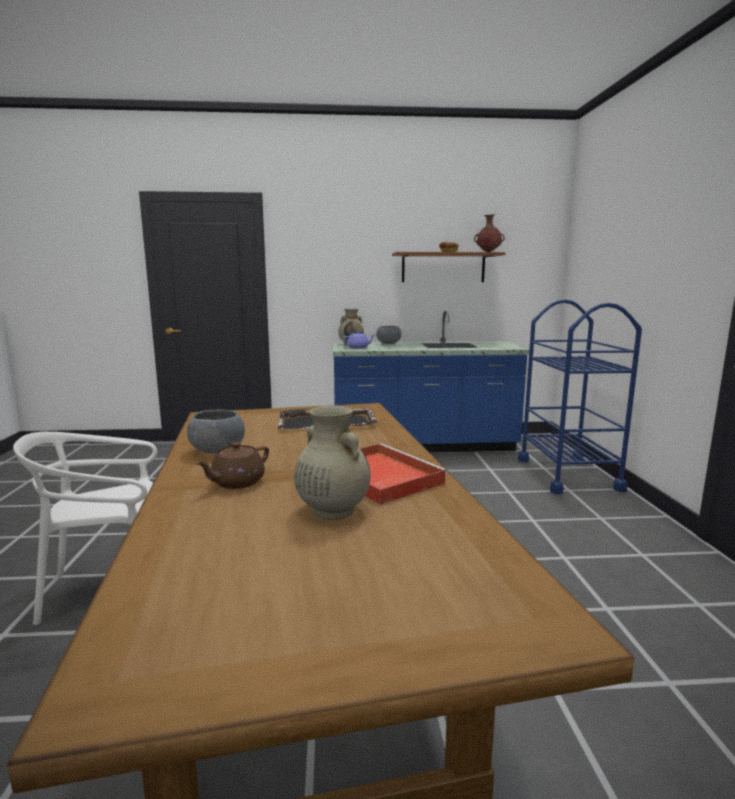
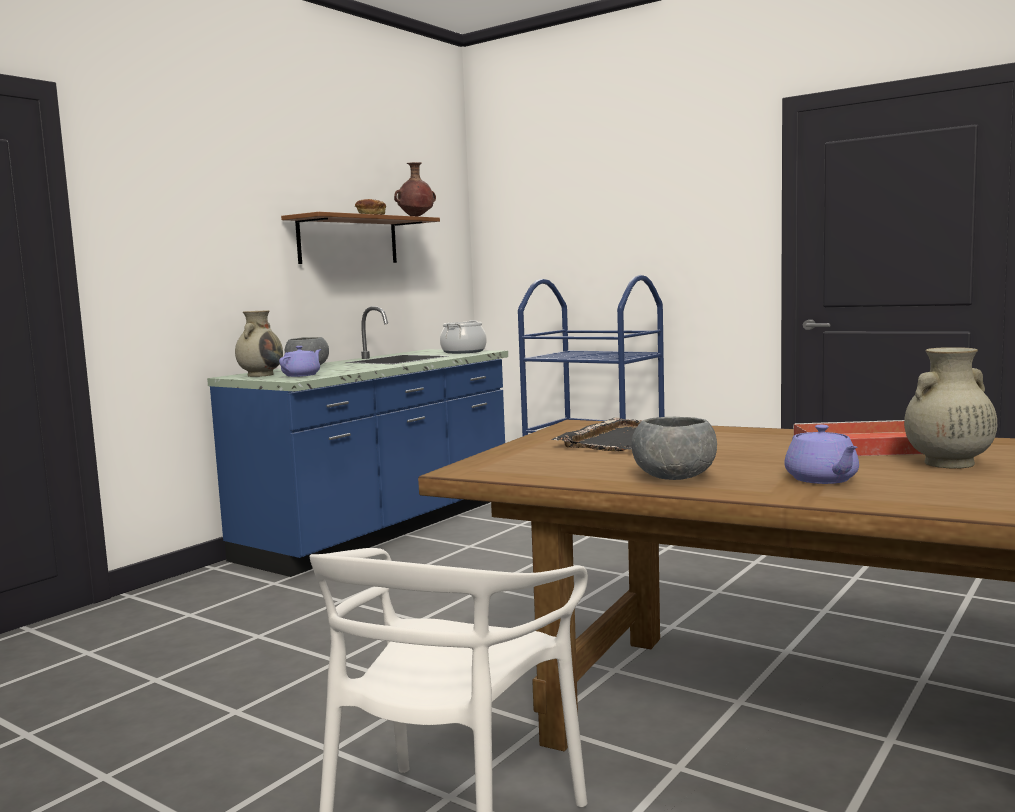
camera: 50 degrees left, 5 degrees down
brown teapot [196,442,269,489] -> purple teapot [784,425,859,484]
none -> cooking pot [440,320,487,354]

